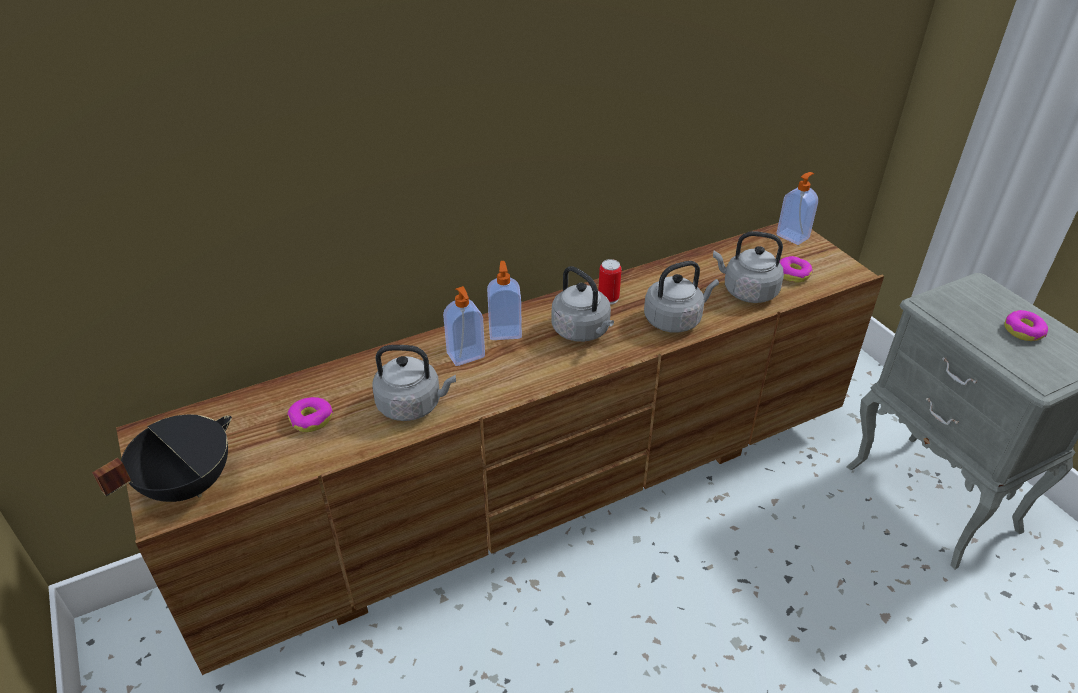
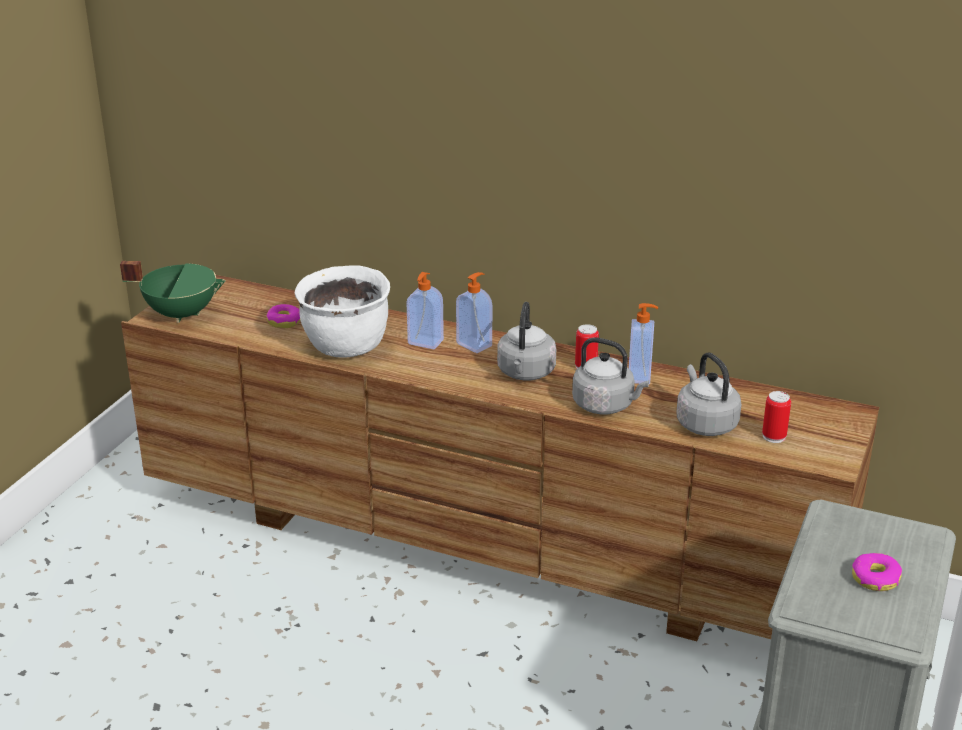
camera: 50 degrees right, 10 degrees down
black cooking pot [92,415,232,502] -> green cooking pot [120,261,226,323]
grey kettle [373,345,456,421] -> white cooking pot [295,265,390,358]
soap dispenser [776,172,818,245] -> soap dispenser moved to [629,303,658,384]
donut [780,256,812,282] -> can [762,391,791,443]

